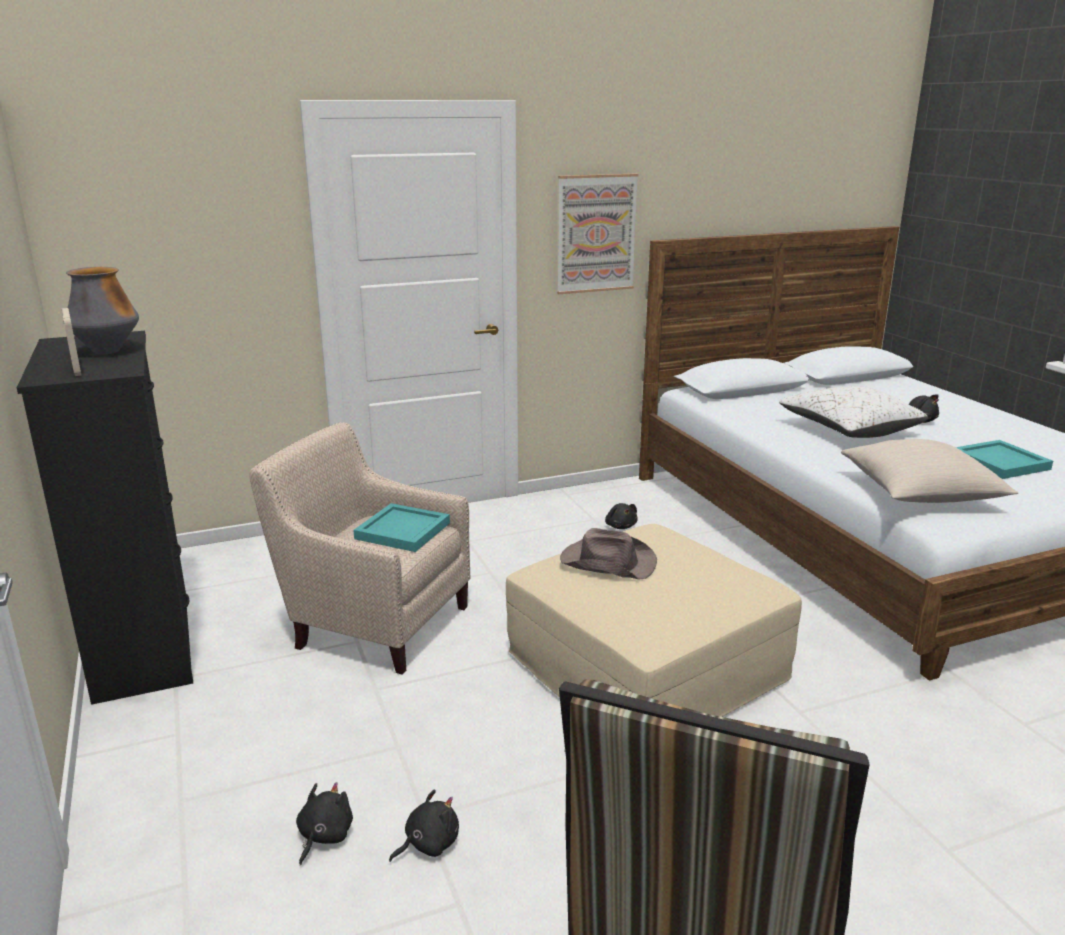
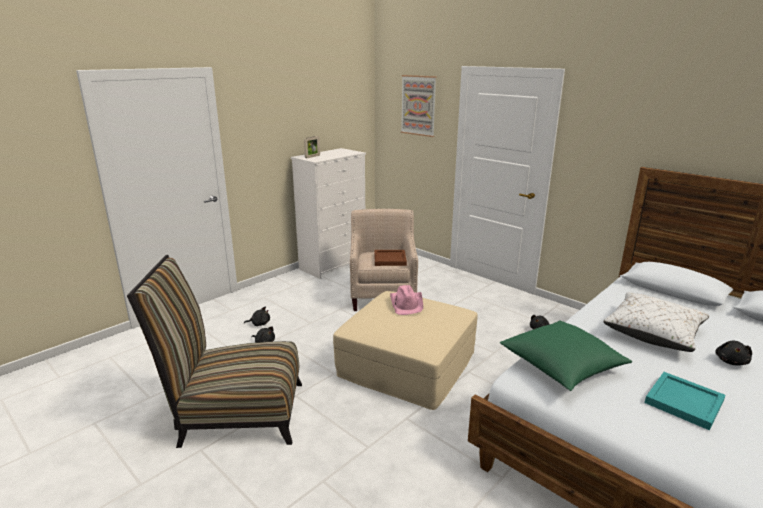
camera: 65 degrees right, 0 degrees up
black dresser [17,331,193,705] -> white dresser [291,148,366,279]
vase [66,267,139,354] -> none
turquoise tray [353,503,450,552] -> brown tray [374,250,407,266]
picture [557,174,638,294] -> picture moved to [401,75,437,137]
brown hat [560,528,657,579] -> pink hat [390,285,423,315]
beige pillow [841,439,1018,503] -> green pillow [500,320,632,391]

